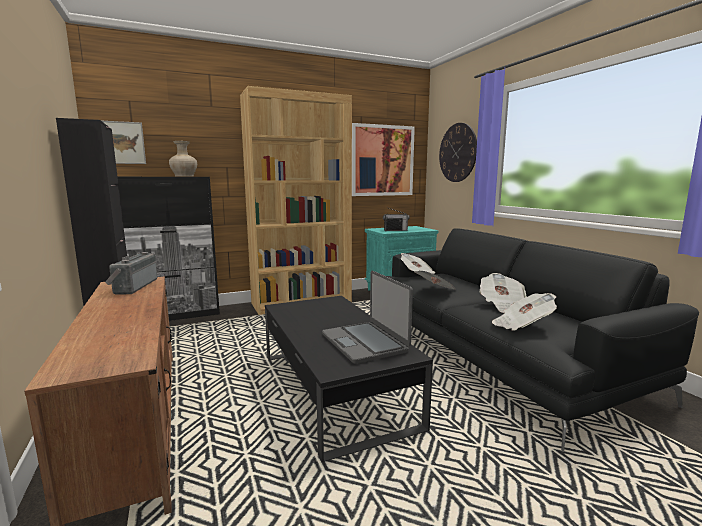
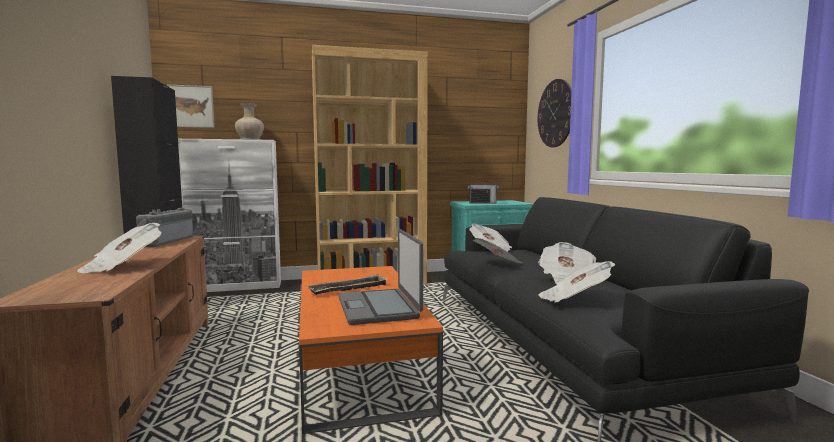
camera: 10 degrees right, 5 degrees down
black cabinet [118,177,220,321] -> white cabinet [178,139,281,292]
black coffee table [265,296,433,462] -> orange coffee table [298,266,443,434]
picture [352,123,415,196] -> none
none -> newspaper [77,223,161,273]
none -> tray [307,274,387,295]

